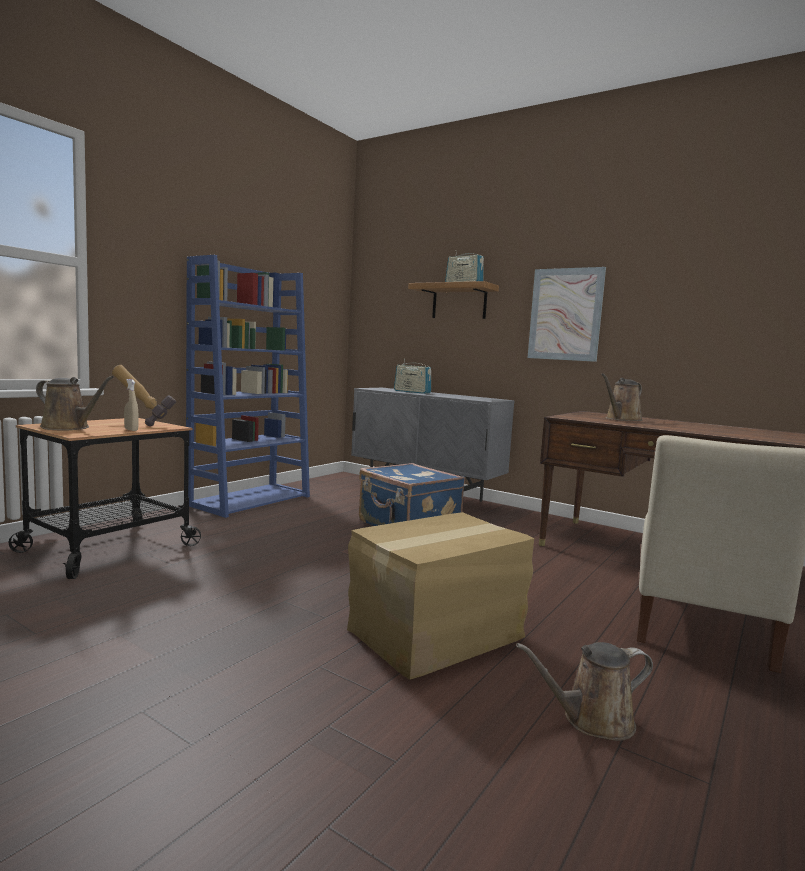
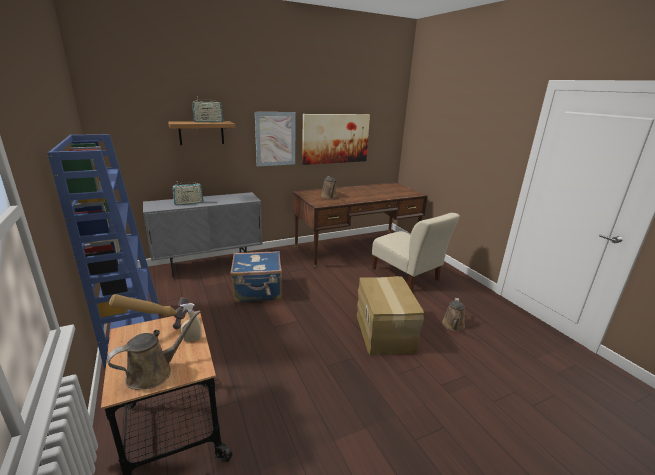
camera: 60 degrees left, 15 degrees up
none -> picture [302,114,370,165]

